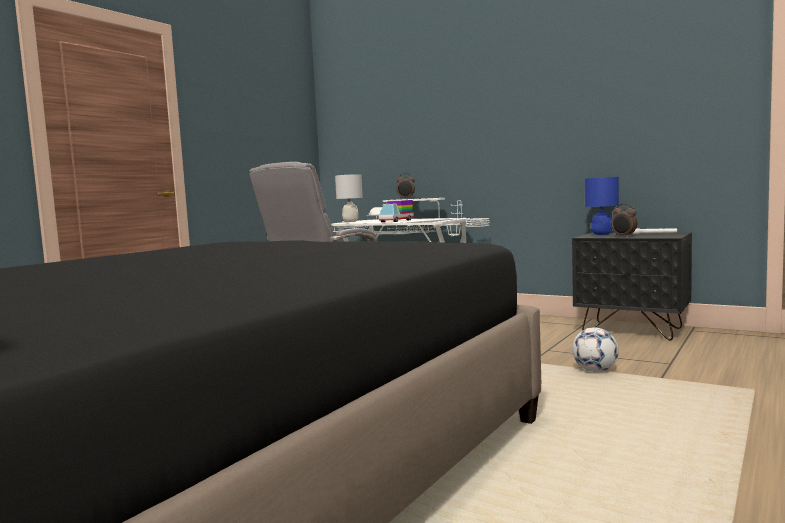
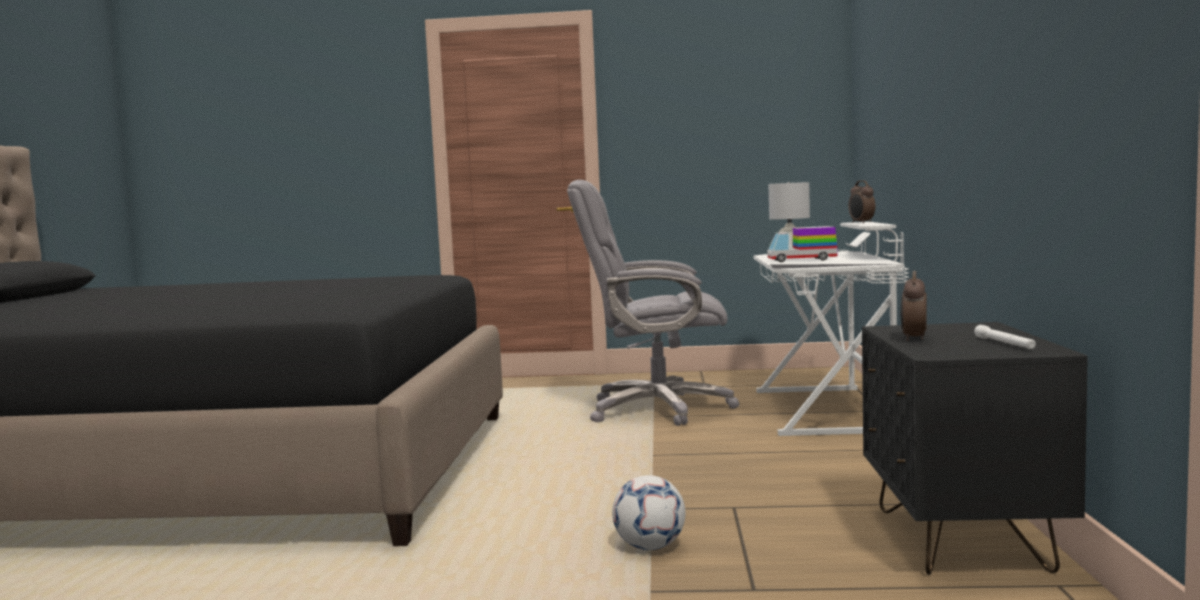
camera: 60 degrees right, 0 degrees up
blue table lamp [585,177,619,235] -> none

